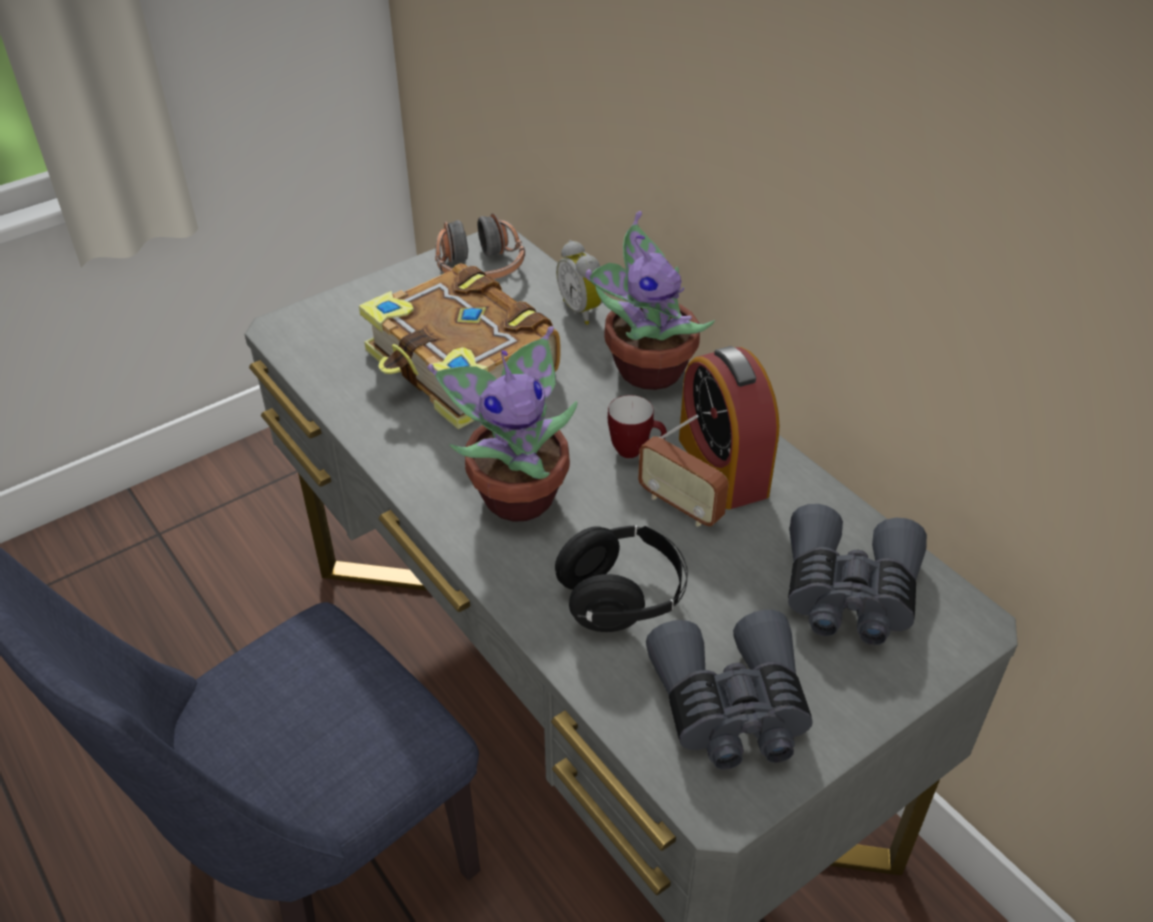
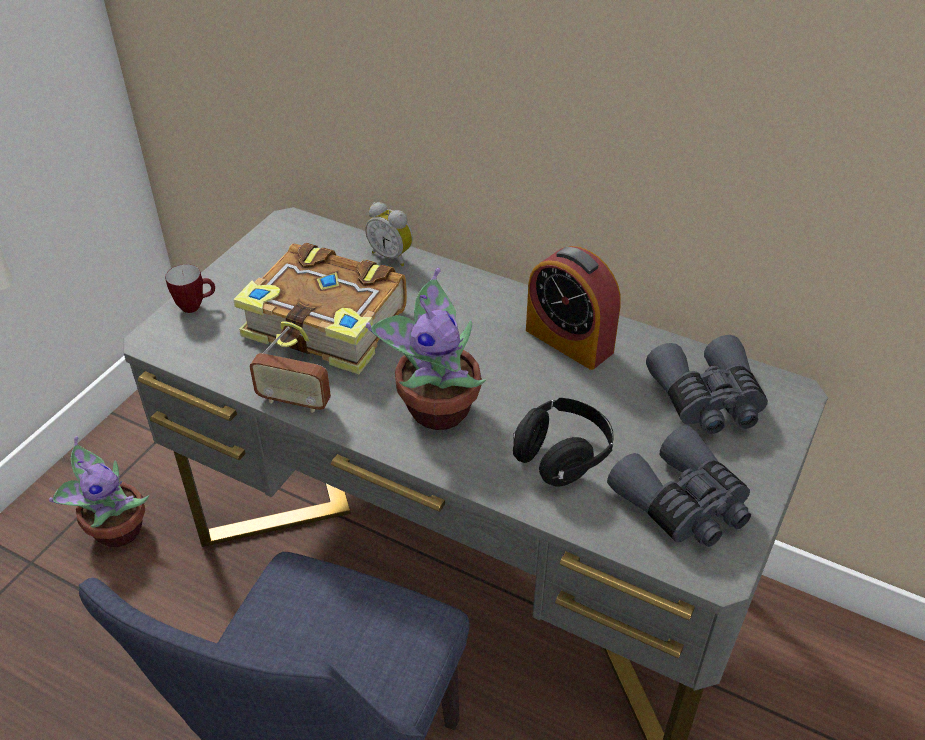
camera: 25 degrees left, 0 degrees up
headphones [435,213,525,279] -> none
potted plant [586,211,715,390] -> potted plant moved to [49,436,149,547]
mug [608,395,667,458] -> mug moved to [165,264,215,313]
radio [638,415,729,527] -> radio moved to [249,327,331,413]

